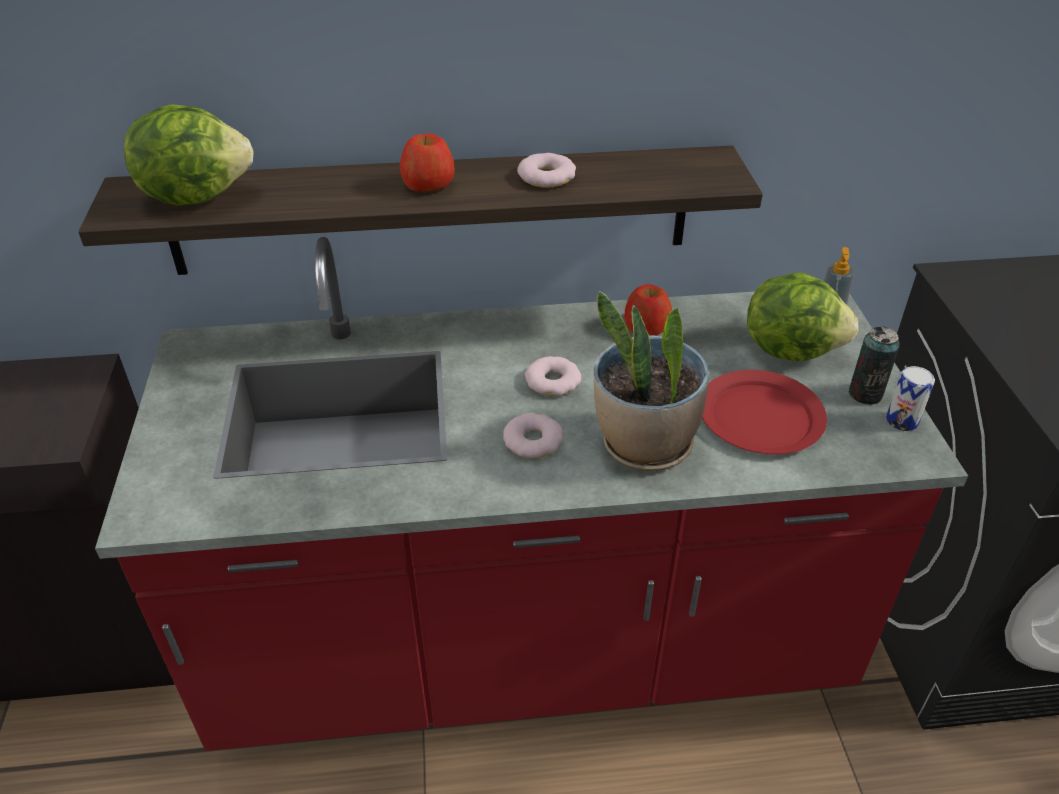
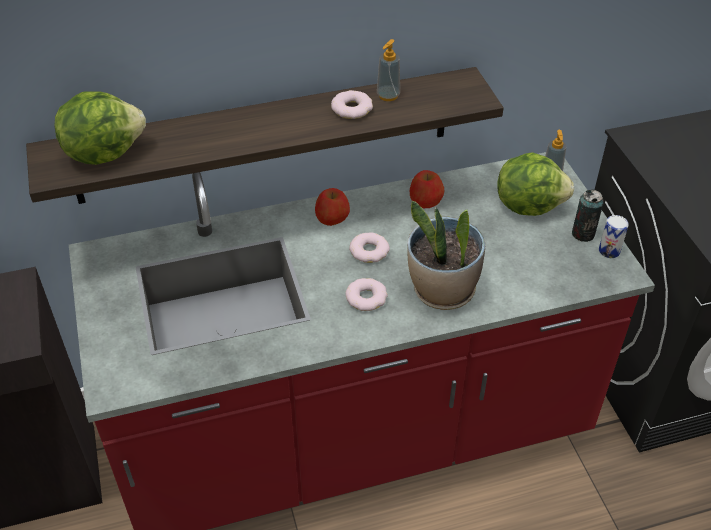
camera: 10 degrees left, 5 degrees up
apple [400,134,455,192] -> apple moved to [315,188,350,226]
red plate [702,370,827,454] -> none
none -> soap dispenser [377,39,400,101]

